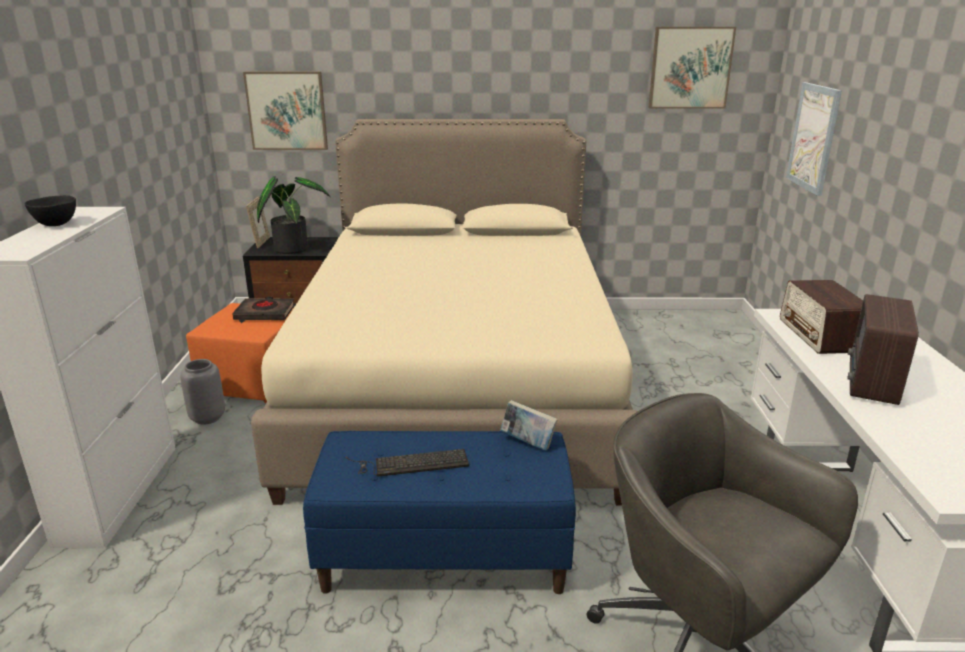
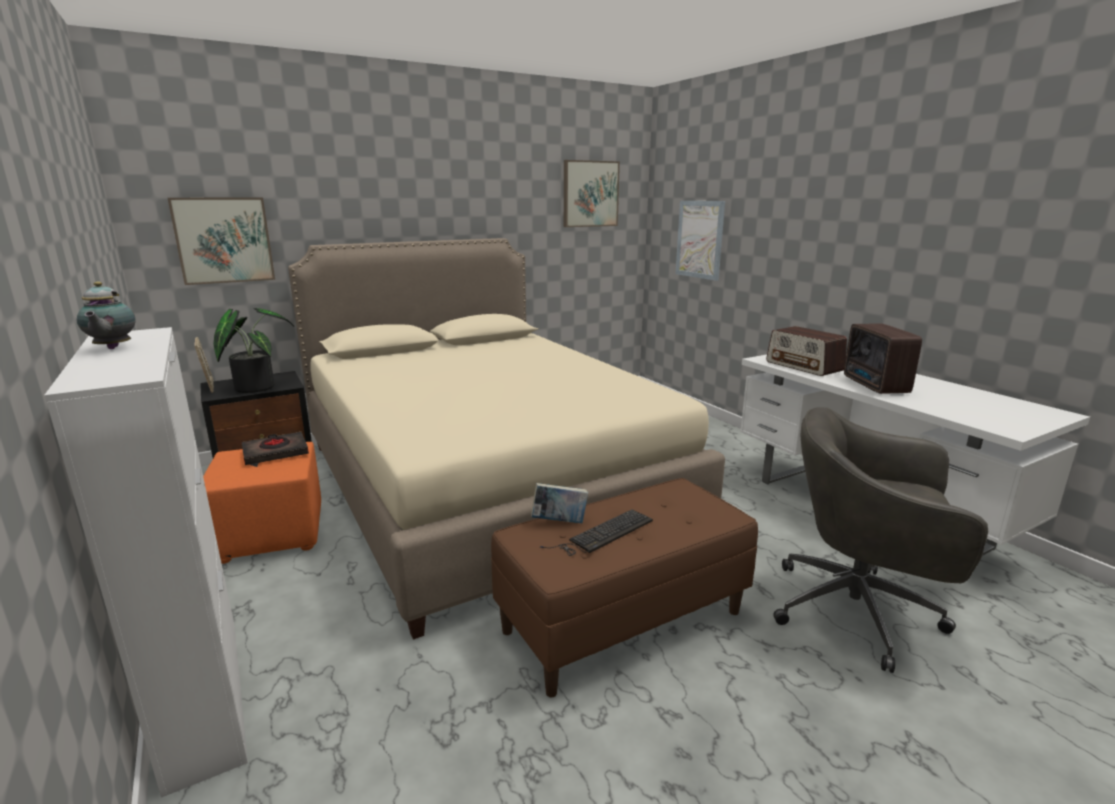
camera: 30 degrees left, 5 degrees down
black bowl [25,195,76,226] -> teapot [77,281,136,349]
grey vase [180,359,225,425] -> none
blue bench [303,431,576,594] -> brown bench [491,478,758,697]
book [500,400,558,451] -> book moved to [531,483,588,523]

